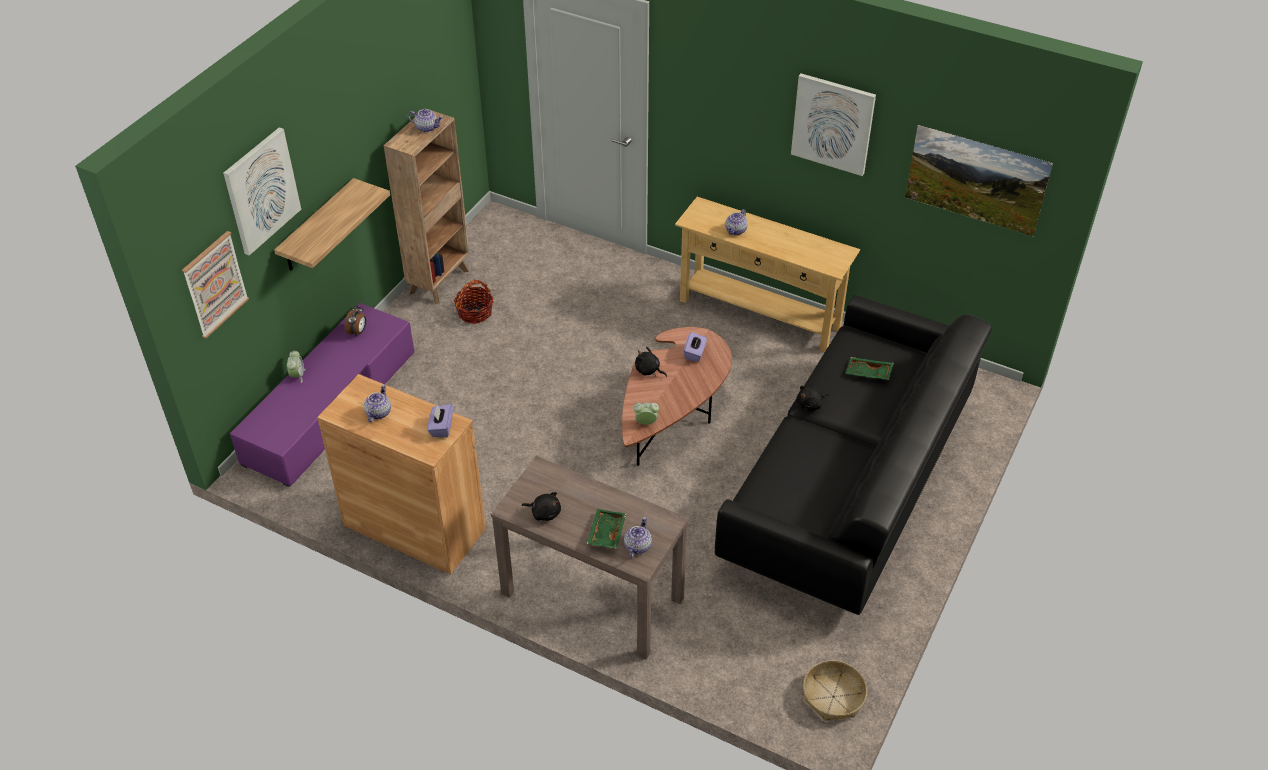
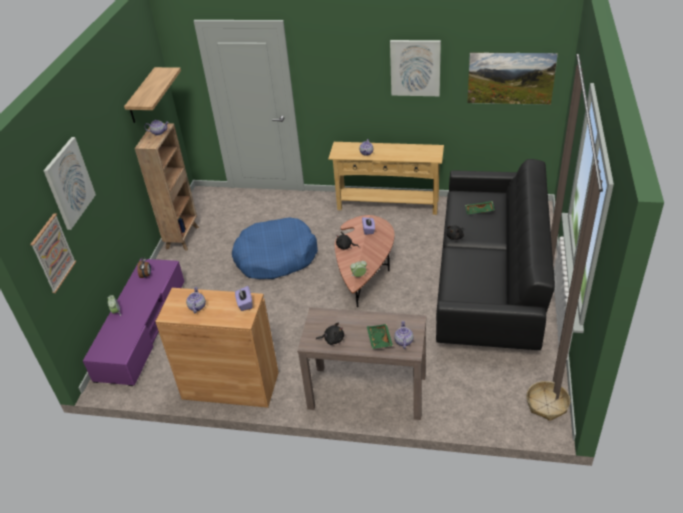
camera: 15 degrees left, 5 degrees down
shelf [274,178,390,271] -> shelf moved to [124,67,181,123]
basket [454,280,493,324] -> none
none -> blue dog bed [232,217,318,279]

